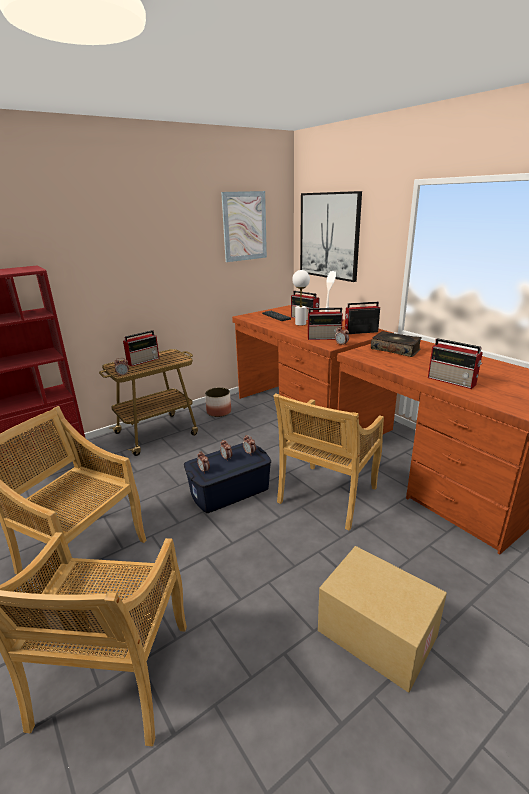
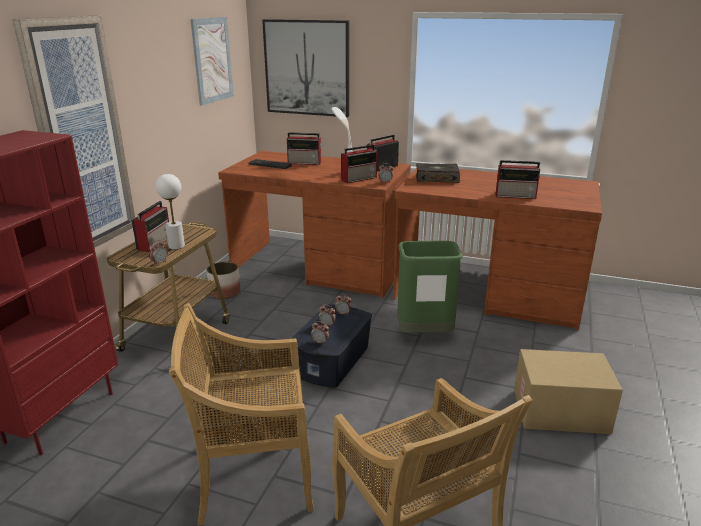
camera: 35 degrees left, 0 degrees up
beige chair [273,393,384,531] -> green trash can [397,241,463,333]
white table lamp [292,270,310,326] -> white table lamp moved to [155,174,185,249]
none -> picture [12,16,135,248]

